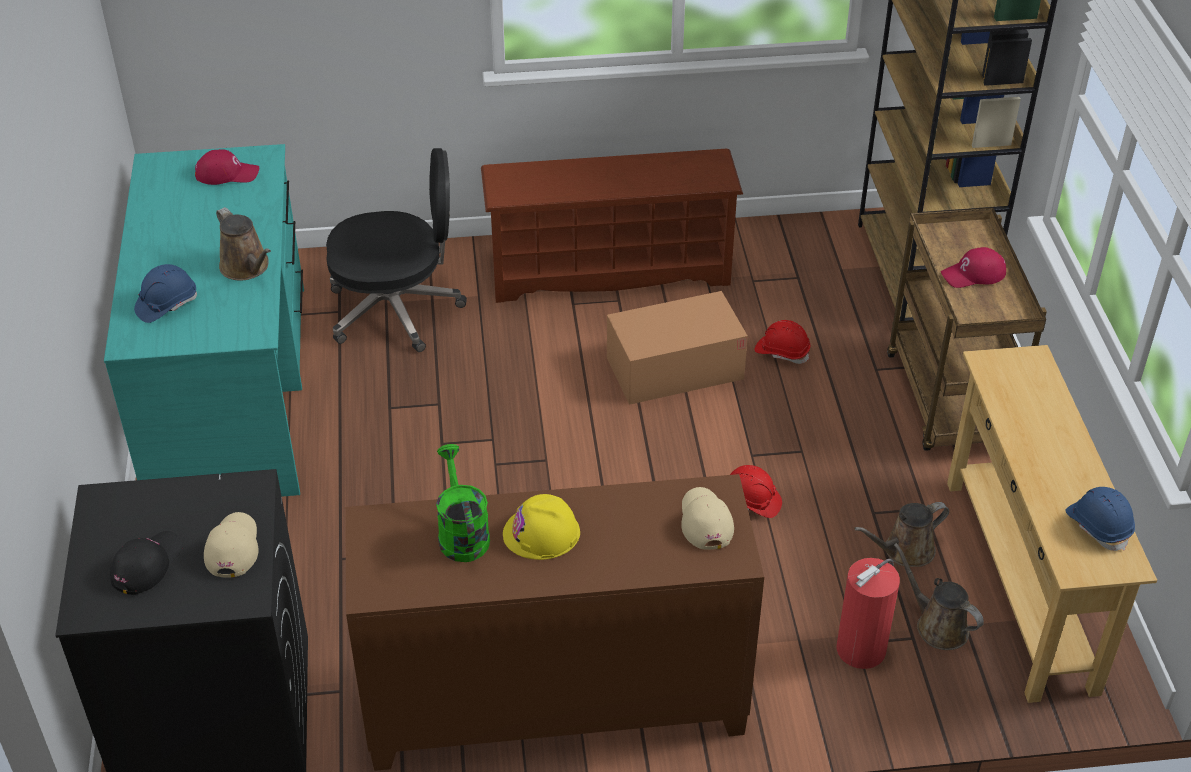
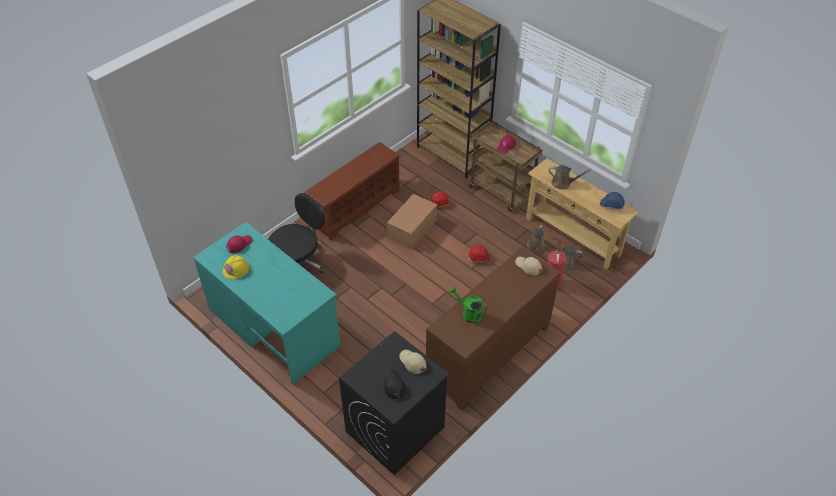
camera: 40 degrees left, 5 degrees up
blue hard hat [134,264,197,323] -> none
brown watering can [216,207,271,281] -> brown watering can moved to [549,165,591,190]
yellow hard hat [503,494,580,560] -> yellow hard hat moved to [223,255,249,279]

